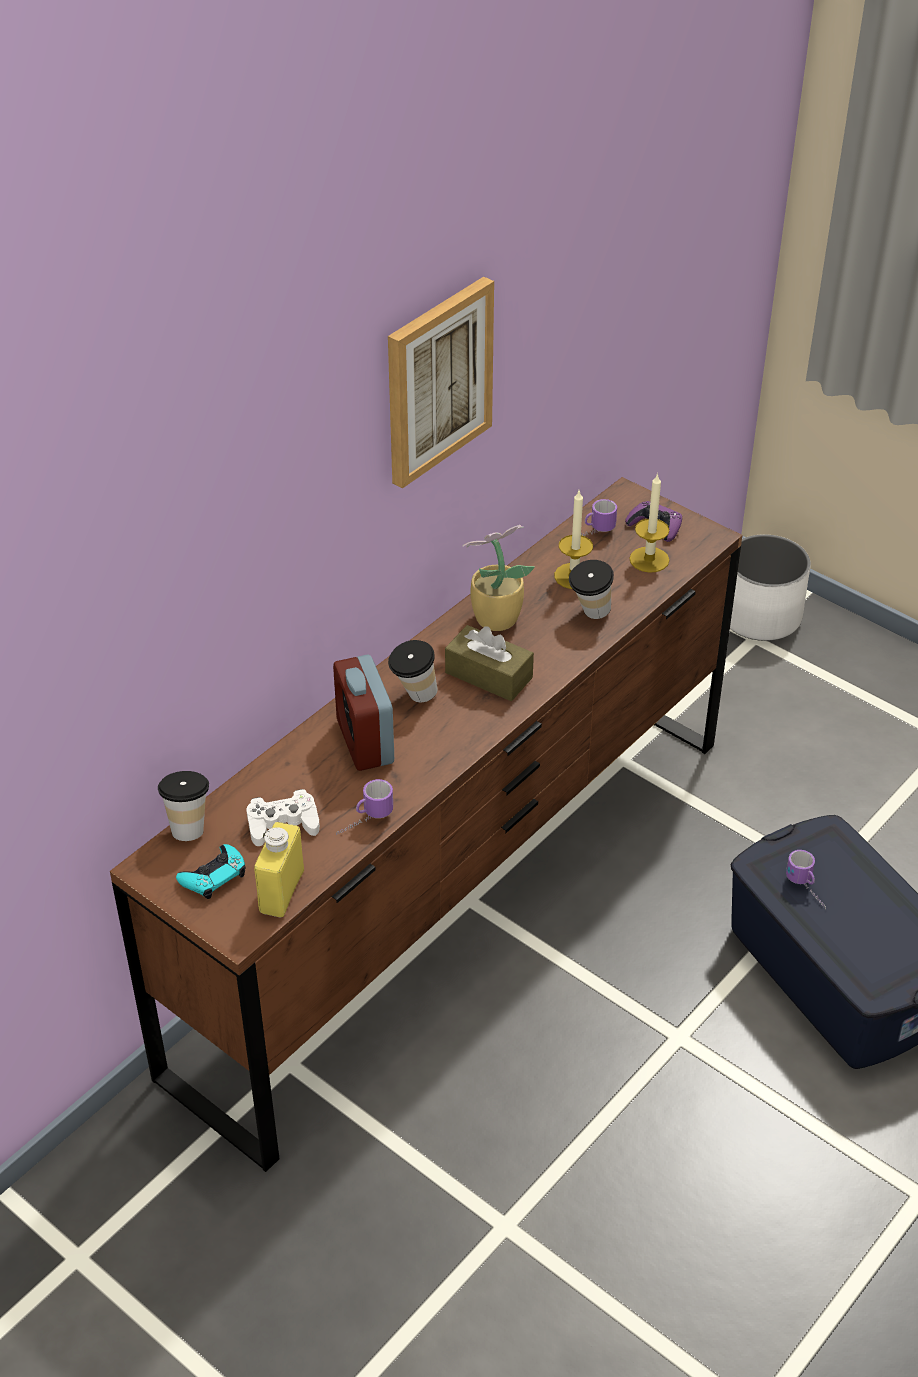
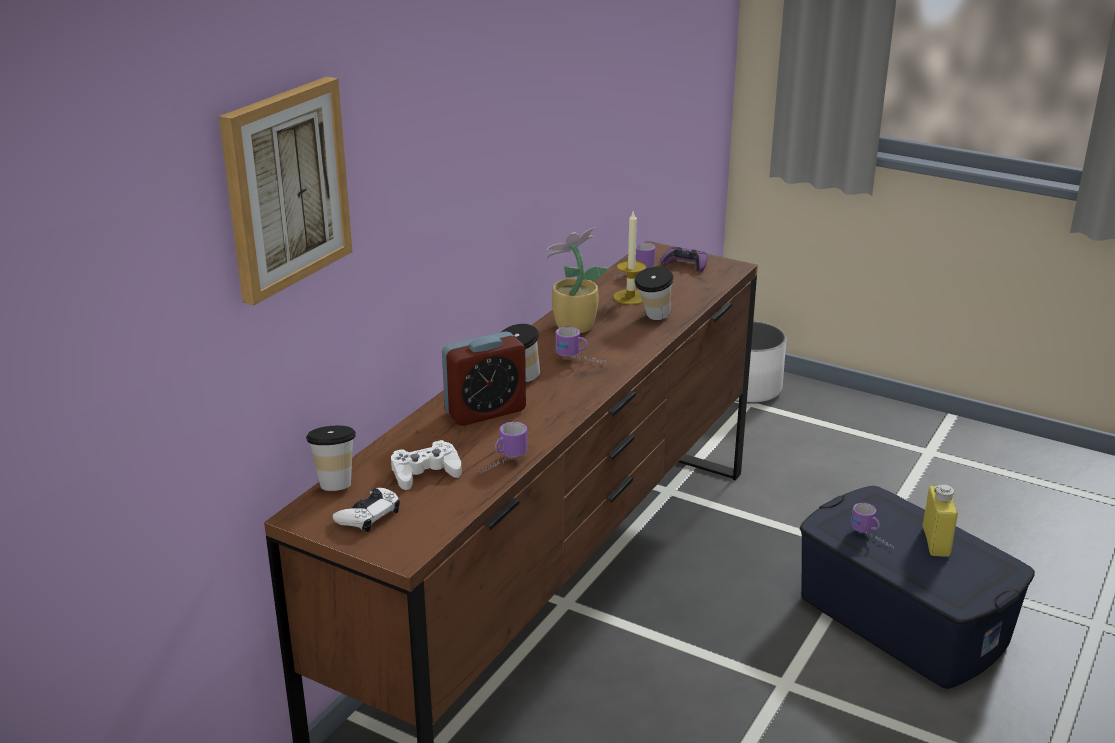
camera: 10 degrees left, 15 degrees down
turquoise game controller [176,844,246,899] -> white game controller [333,488,400,532]
yellow bottle [254,822,304,917] -> yellow bottle moved to [923,484,958,557]
alarm clock [333,654,394,771] -> alarm clock turned 90 degrees counterclockwise [442,332,526,426]
picture [388,277,494,489] -> picture moved to [219,77,353,305]
brown tissue box [445,625,534,701] -> mug [556,327,606,363]
candle [629,473,669,573] -> none

